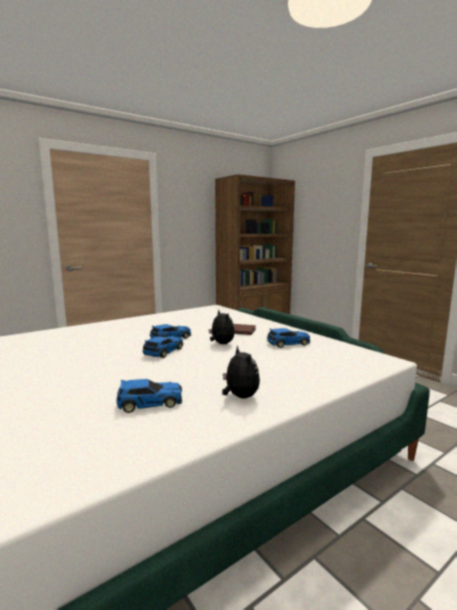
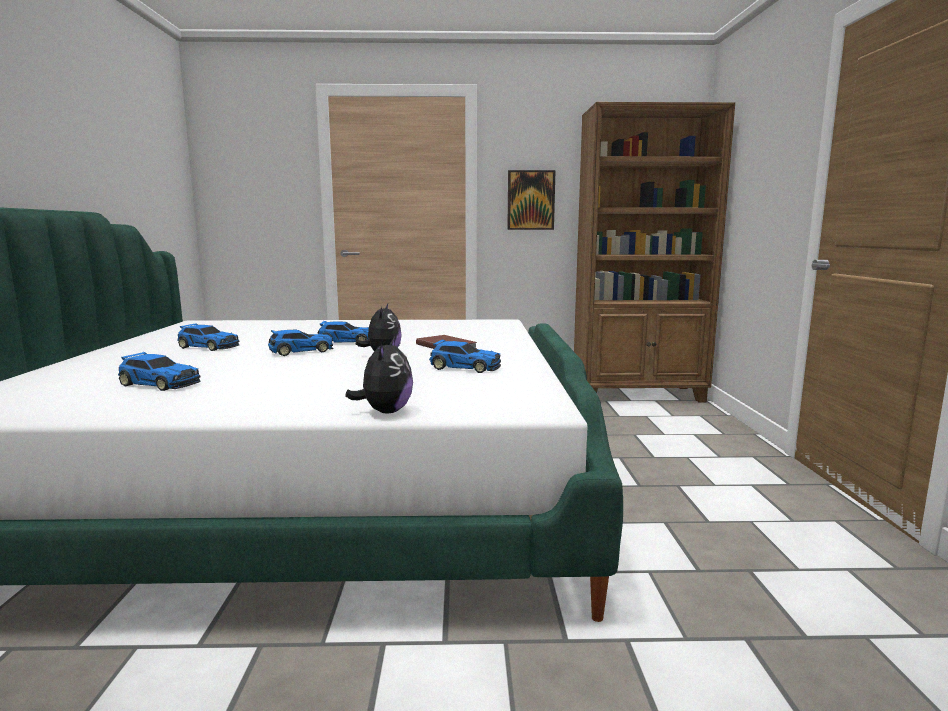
camera: 35 degrees right, 0 degrees up
plush toy [222,345,260,398] -> plush toy moved to [345,337,413,413]
none -> toy car [177,323,240,351]
none -> picture [507,170,556,230]

